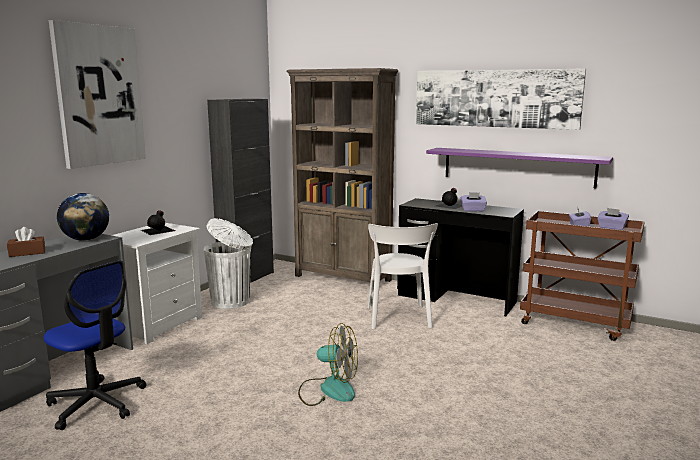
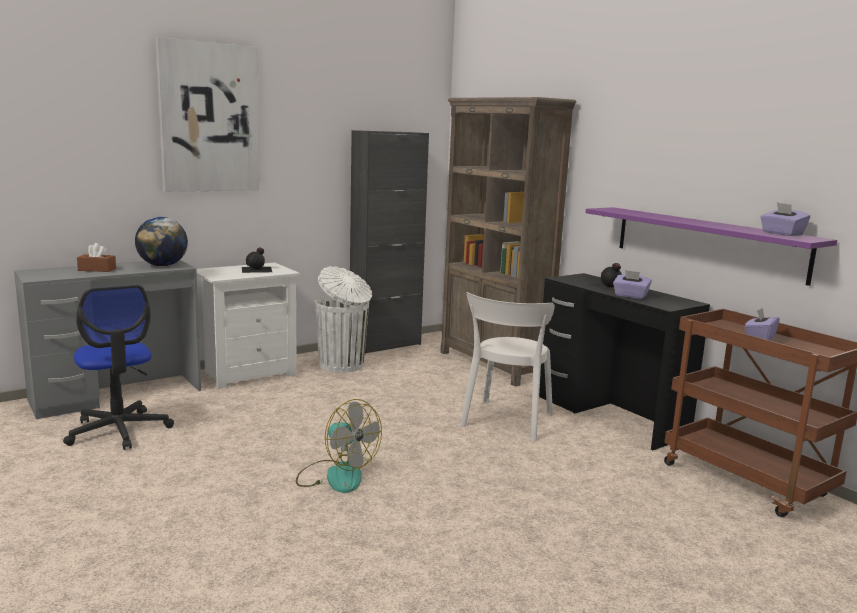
camera: 25 degrees right, 0 degrees up
picture [416,69,586,130] -> none
purple tissue box [597,208,629,230] -> purple tissue box moved to [760,202,810,236]

